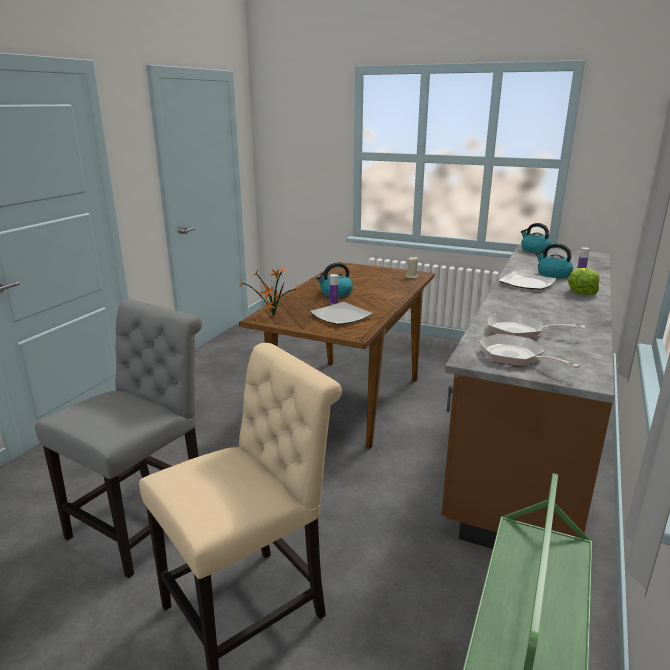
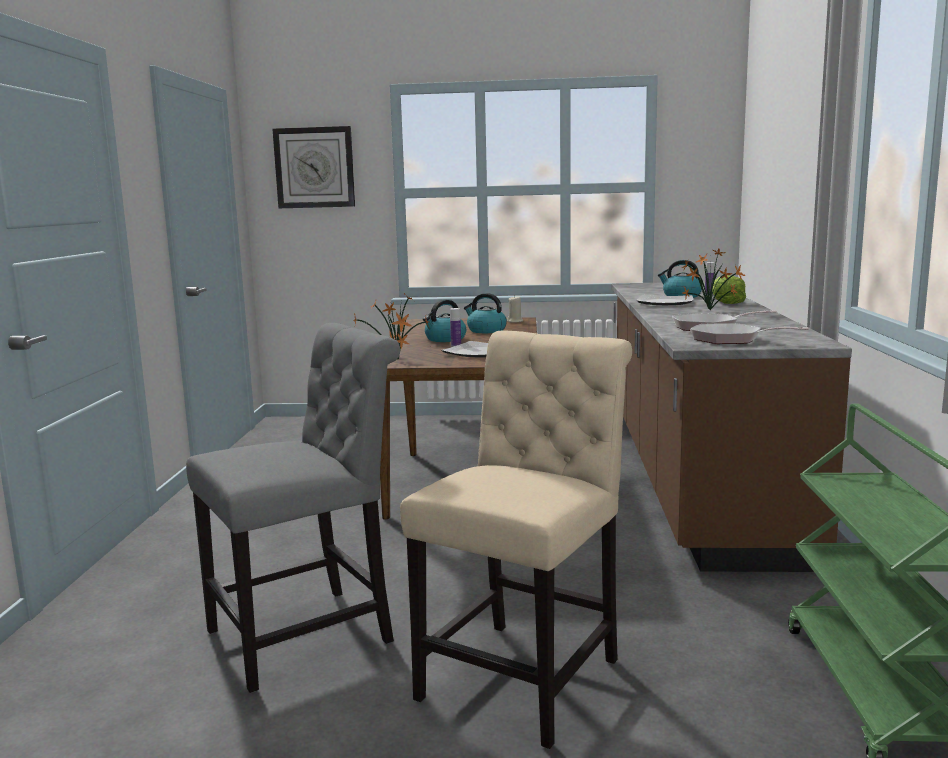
camera: 20 degrees left, 10 degrees down
grey chair [35,300,202,578] -> grey chair turned 45 degrees clockwise [186,323,400,693]
kettle [521,223,552,253] -> kettle moved to [464,293,507,333]
none -> wall clock [273,126,355,208]
none -> potted plant [682,249,746,311]

